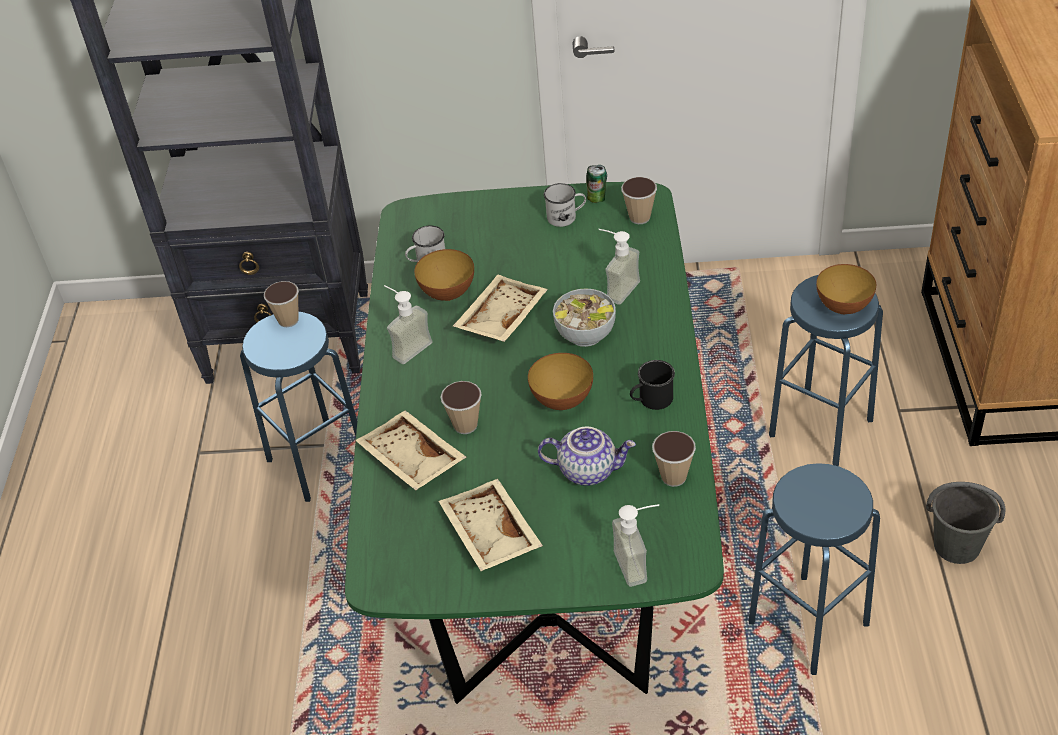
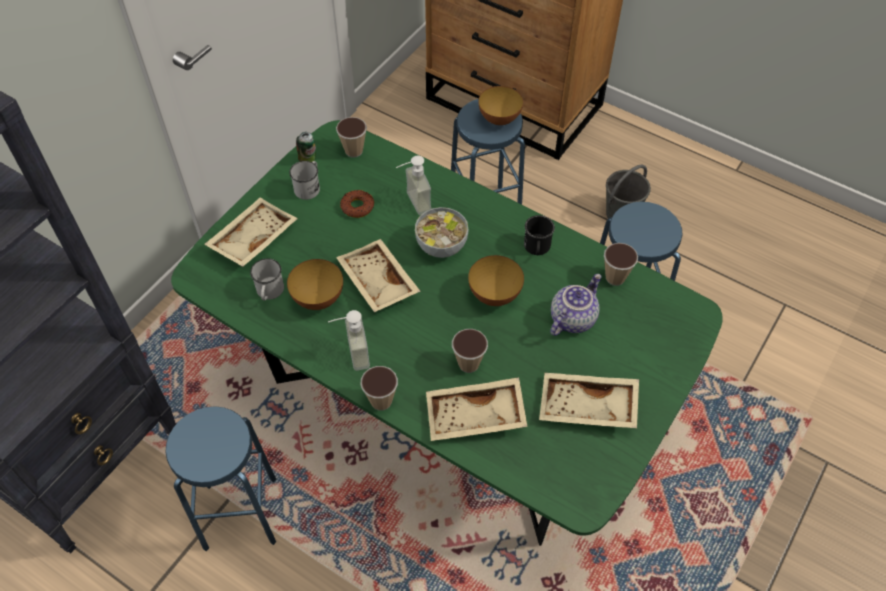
camera: 60 degrees left, 10 degrees up
cup [264,281,299,327] -> cup moved to [360,366,398,411]
soap dispenser [612,504,659,587] -> none
none -> beige tray [204,197,298,267]
none -> donut [340,190,374,218]

